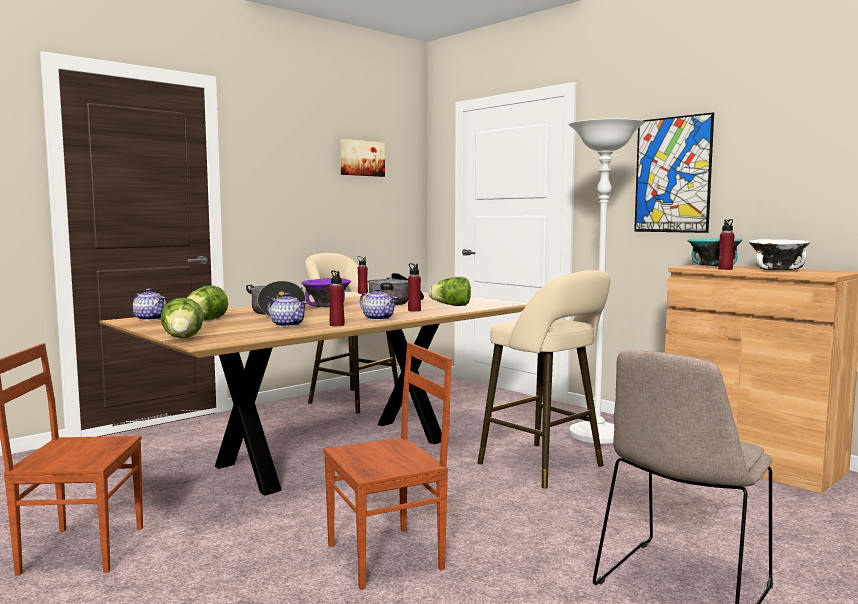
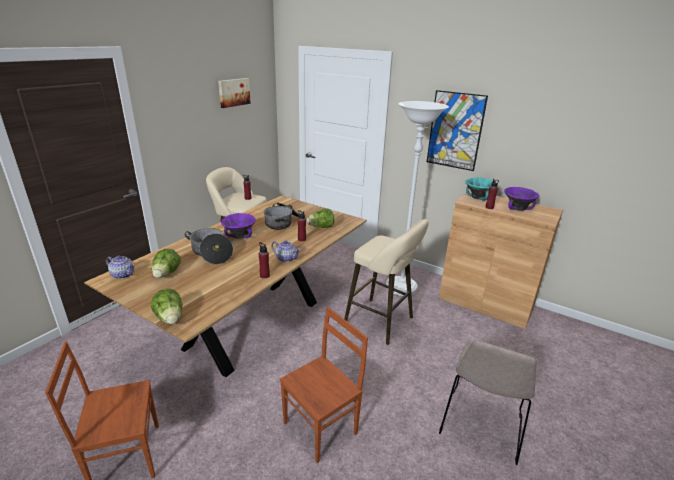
camera: 15 degrees left, 20 degrees up
teapot [267,293,307,327] -> none
white bowl [749,239,810,270] -> purple bowl [504,187,539,211]

